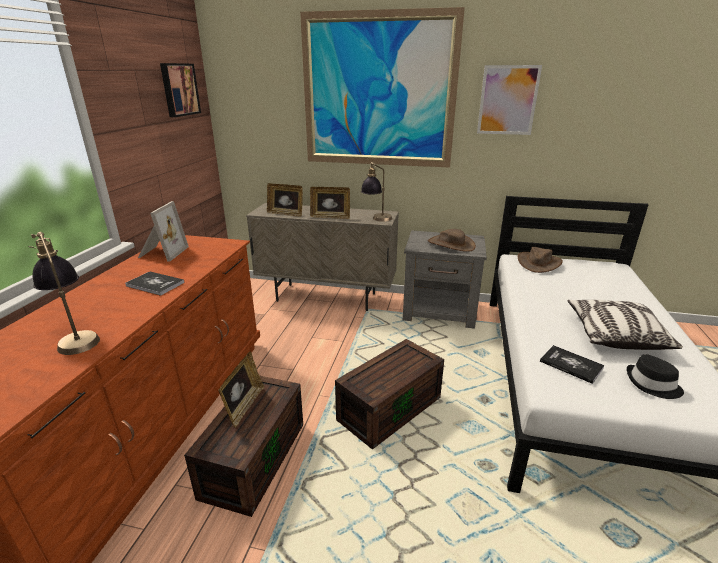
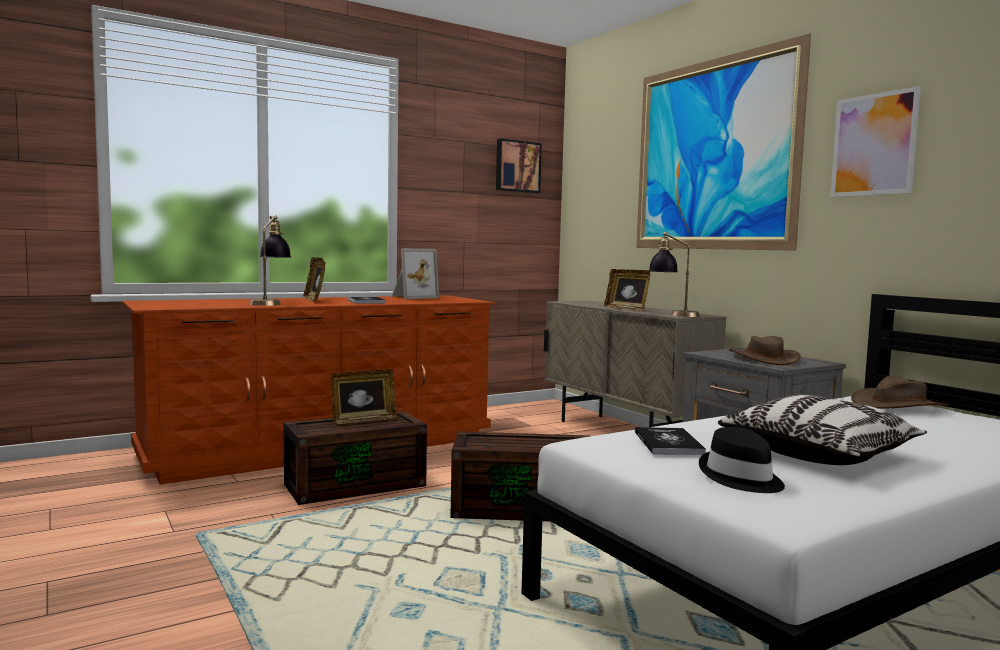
camera: 45 degrees right, 20 degrees down
picture frame [267,183,303,217] -> picture frame moved to [303,257,326,302]

